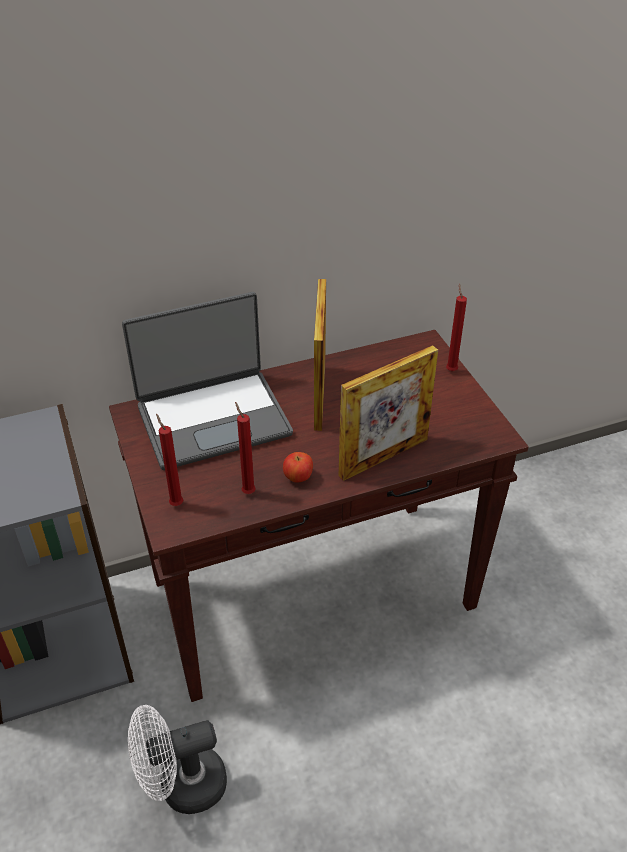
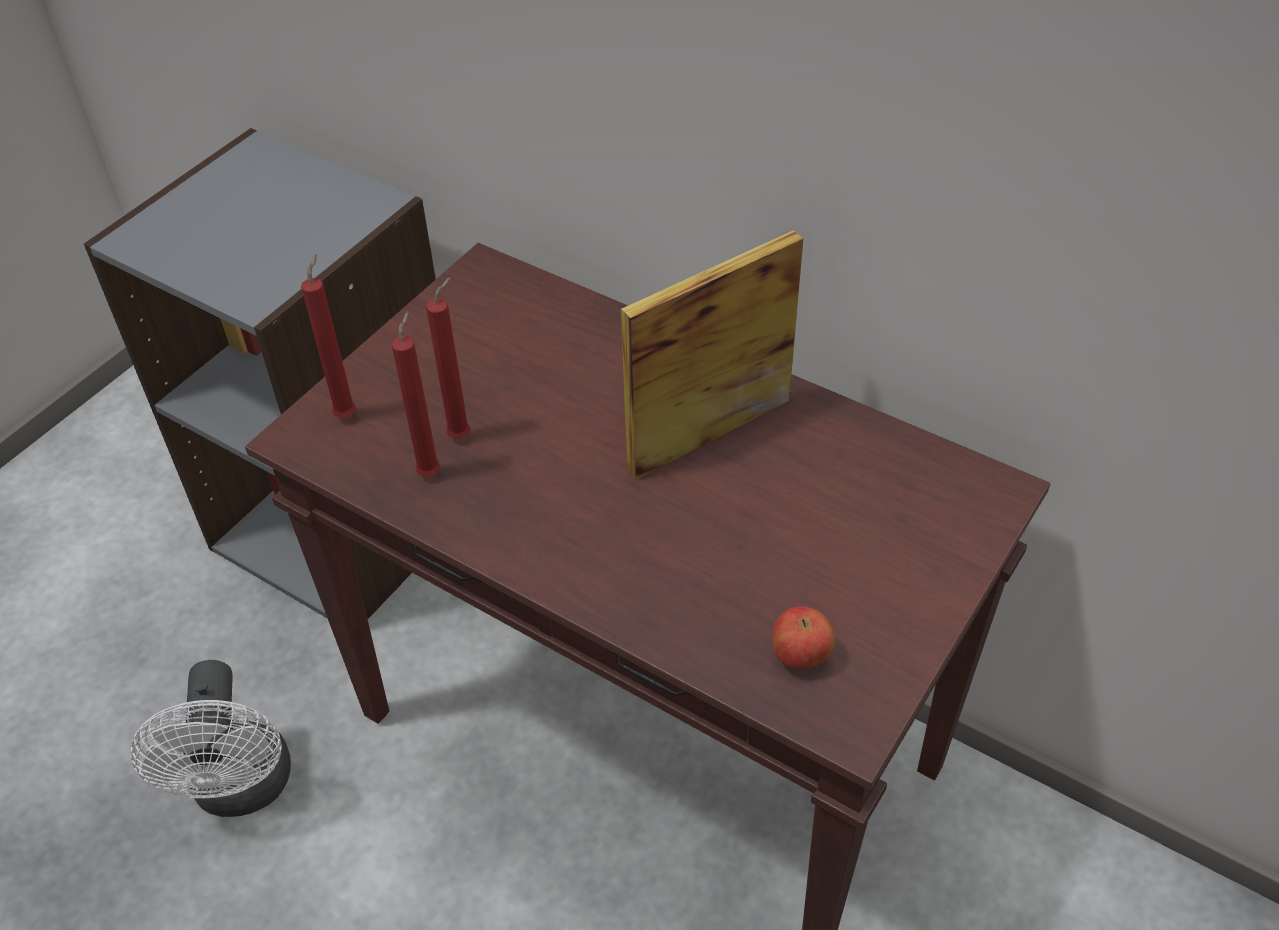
camera: 55 degrees right, 5 degrees up
laptop [122,292,293,470] -> none
white fan [128,705,227,814] -> white fan turned 135 degrees counterclockwise [130,660,291,817]
apple [283,452,313,483] -> apple moved to [772,607,835,669]
picture frame [339,345,438,481] -> none
red candle [446,284,467,371] -> red candle moved to [426,277,471,439]

